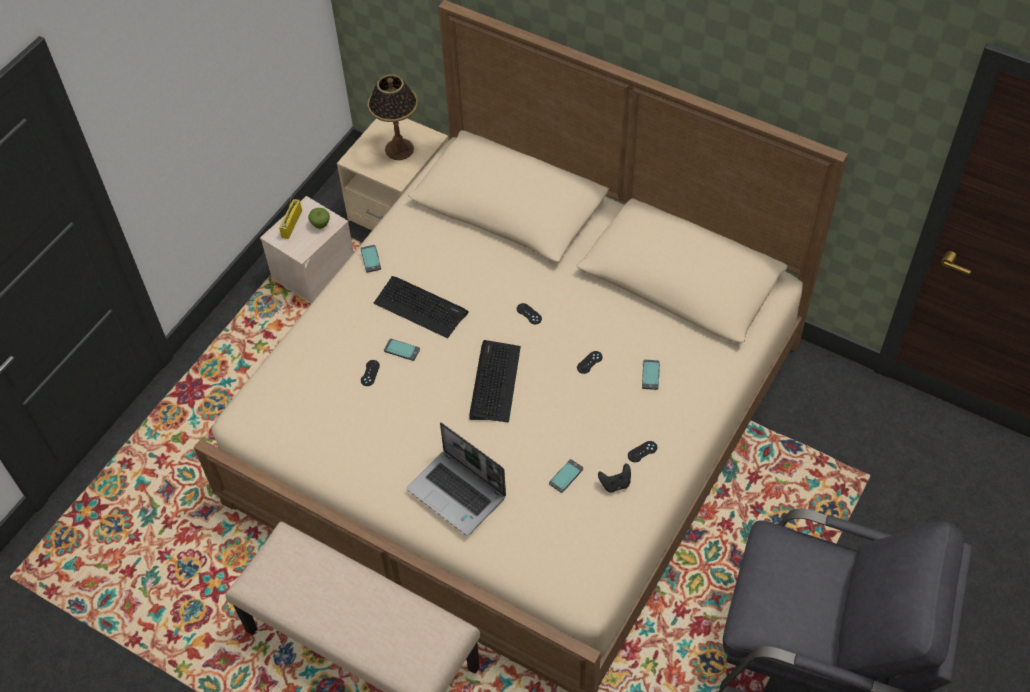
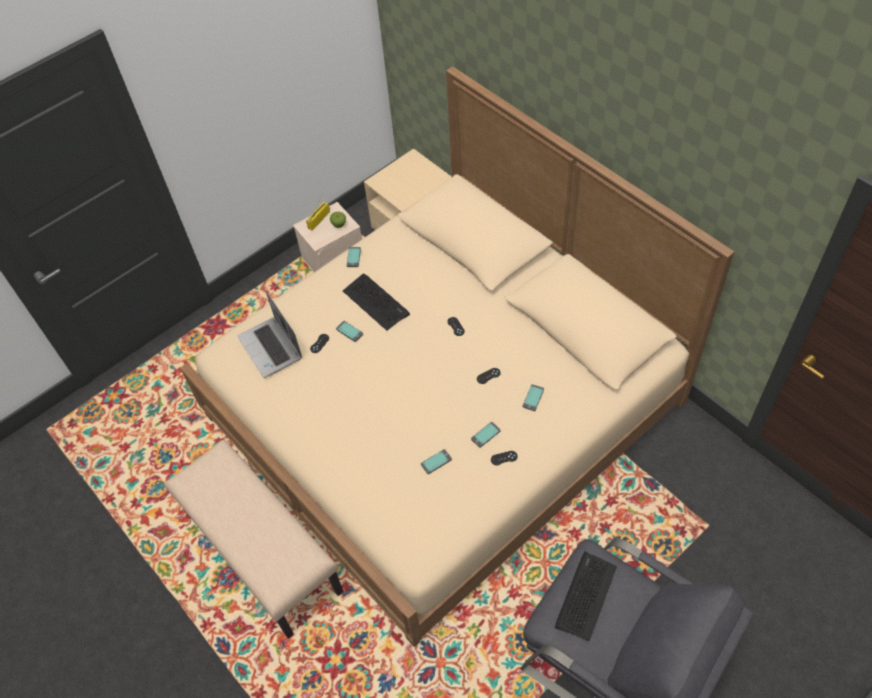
camera: 20 degrees right, 0 degrees up
table lamp [368,74,418,160] -> none
laptop [406,422,506,536] -> laptop moved to [237,292,302,378]
keyboard [470,340,521,422] -> keyboard moved to [555,551,617,641]
black game controller [598,463,631,492] -> none
none -> phone [471,422,501,448]

